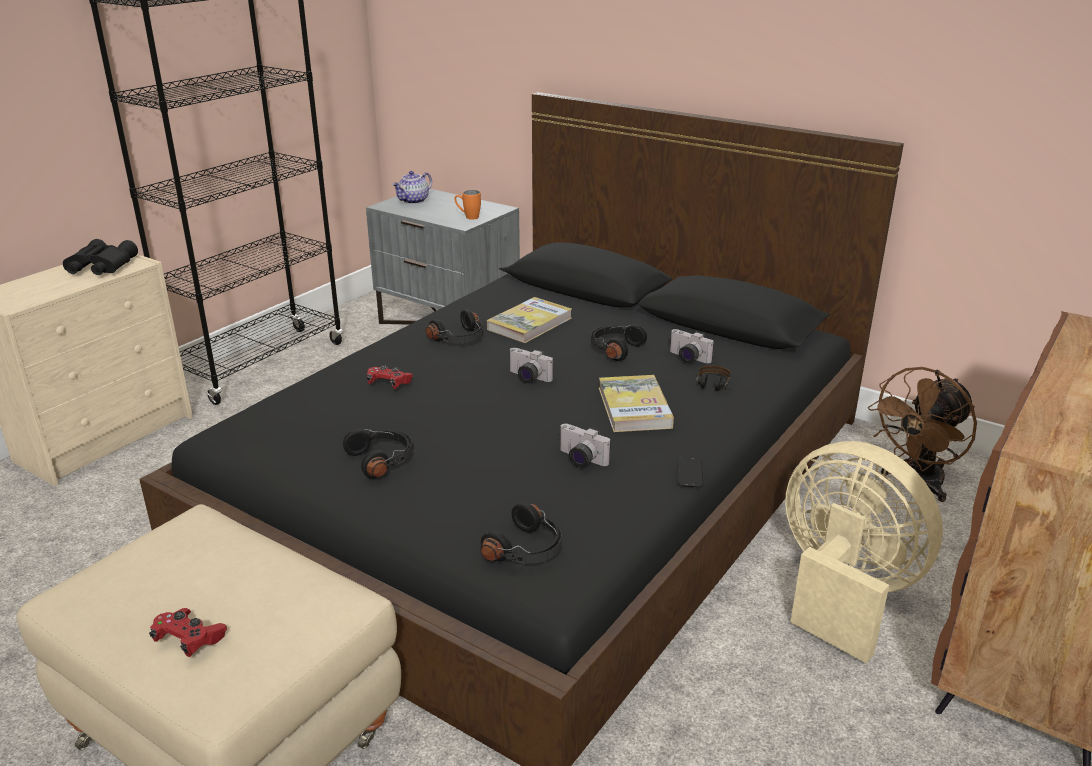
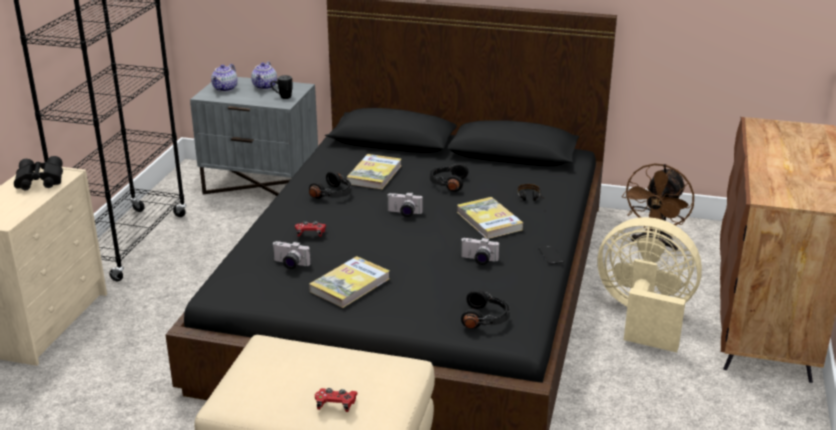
camera: 20 degrees left, 0 degrees up
black headphones [343,429,413,479] -> book [309,256,390,308]
orange mug [454,190,481,220] -> black mug [270,75,293,99]
camera [670,329,714,364] -> camera moved to [272,241,311,269]
none -> teapot [251,62,277,90]

